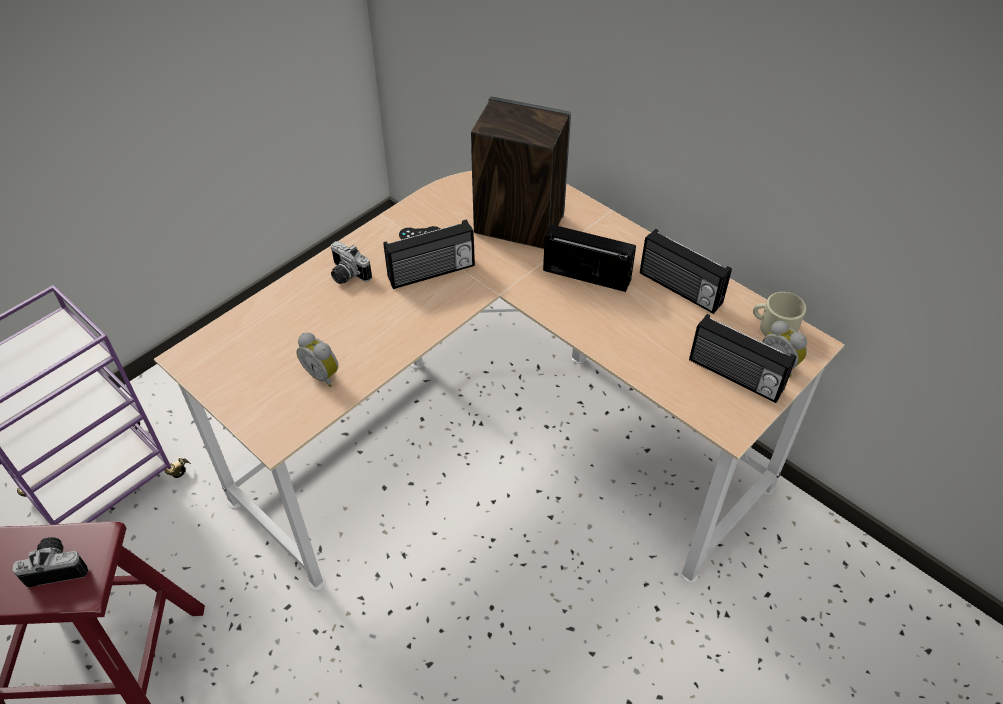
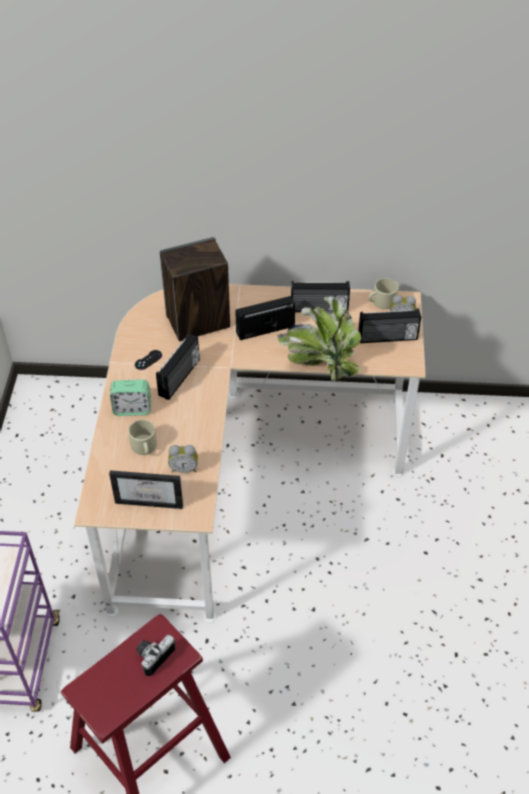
camera: 40 degrees left, 0 degrees up
camera [330,241,372,284] -> alarm clock [110,379,151,416]
none -> picture frame [109,470,183,509]
none -> beige mug [128,420,157,455]
none -> potted plant [277,296,362,382]

